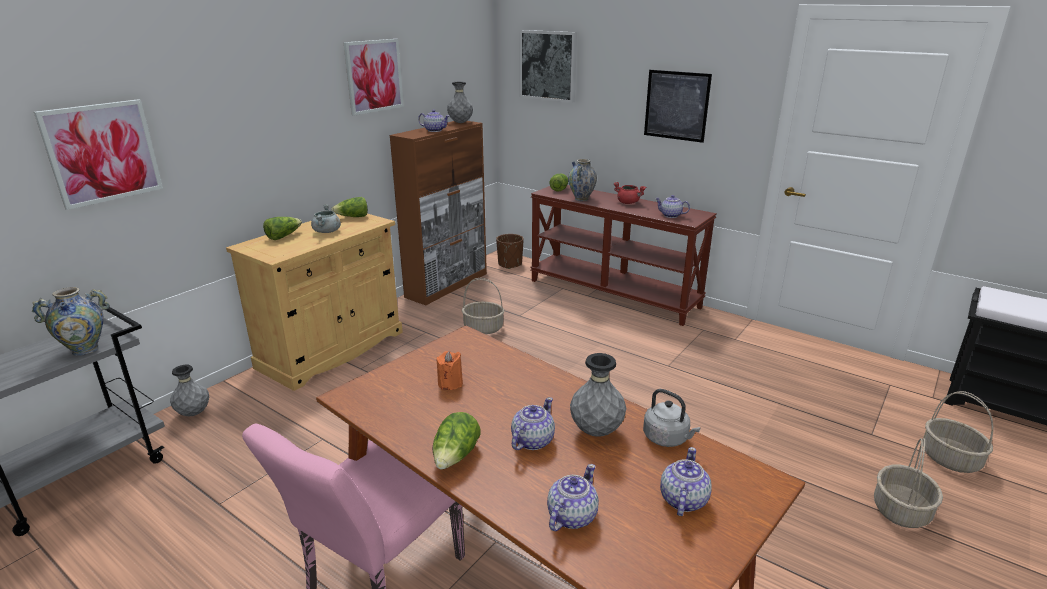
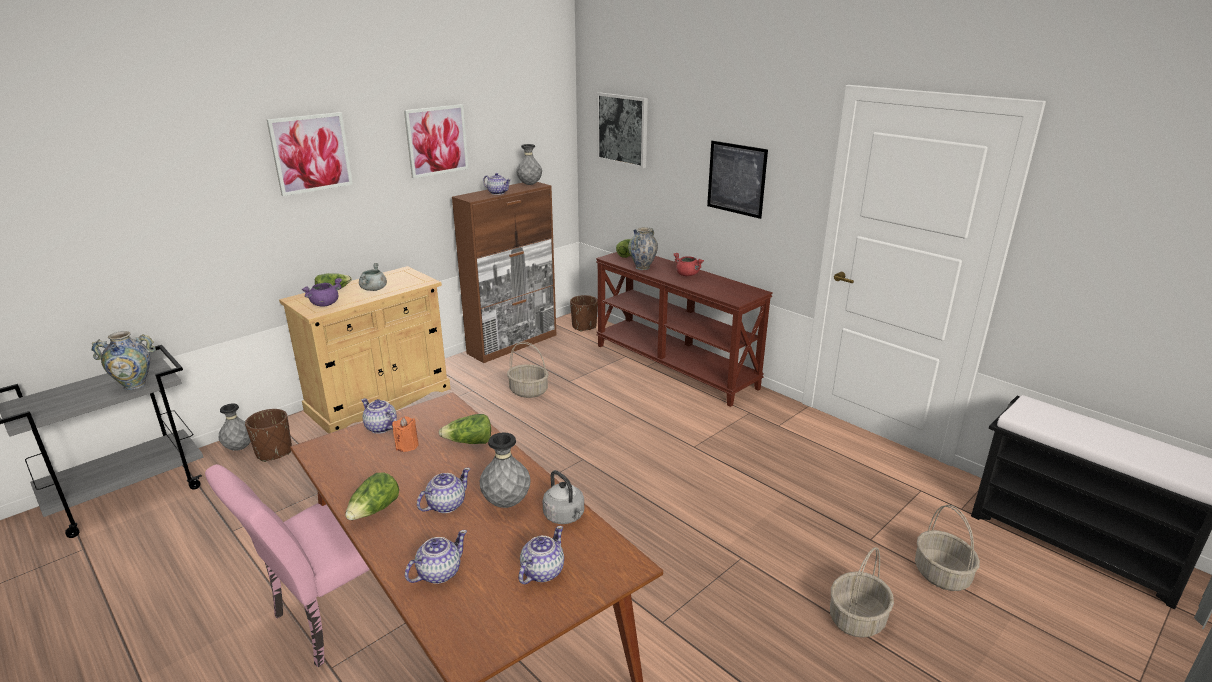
camera: 10 degrees right, 0 degrees up
picture [34,99,163,210] -> picture moved to [267,112,353,196]
lettuce [331,197,368,217] -> lettuce moved to [439,414,491,444]
teapot [655,195,690,218] -> teapot moved to [361,398,397,434]
none -> brown planter [245,409,292,462]
none -> purple cooking pot [302,278,342,307]

